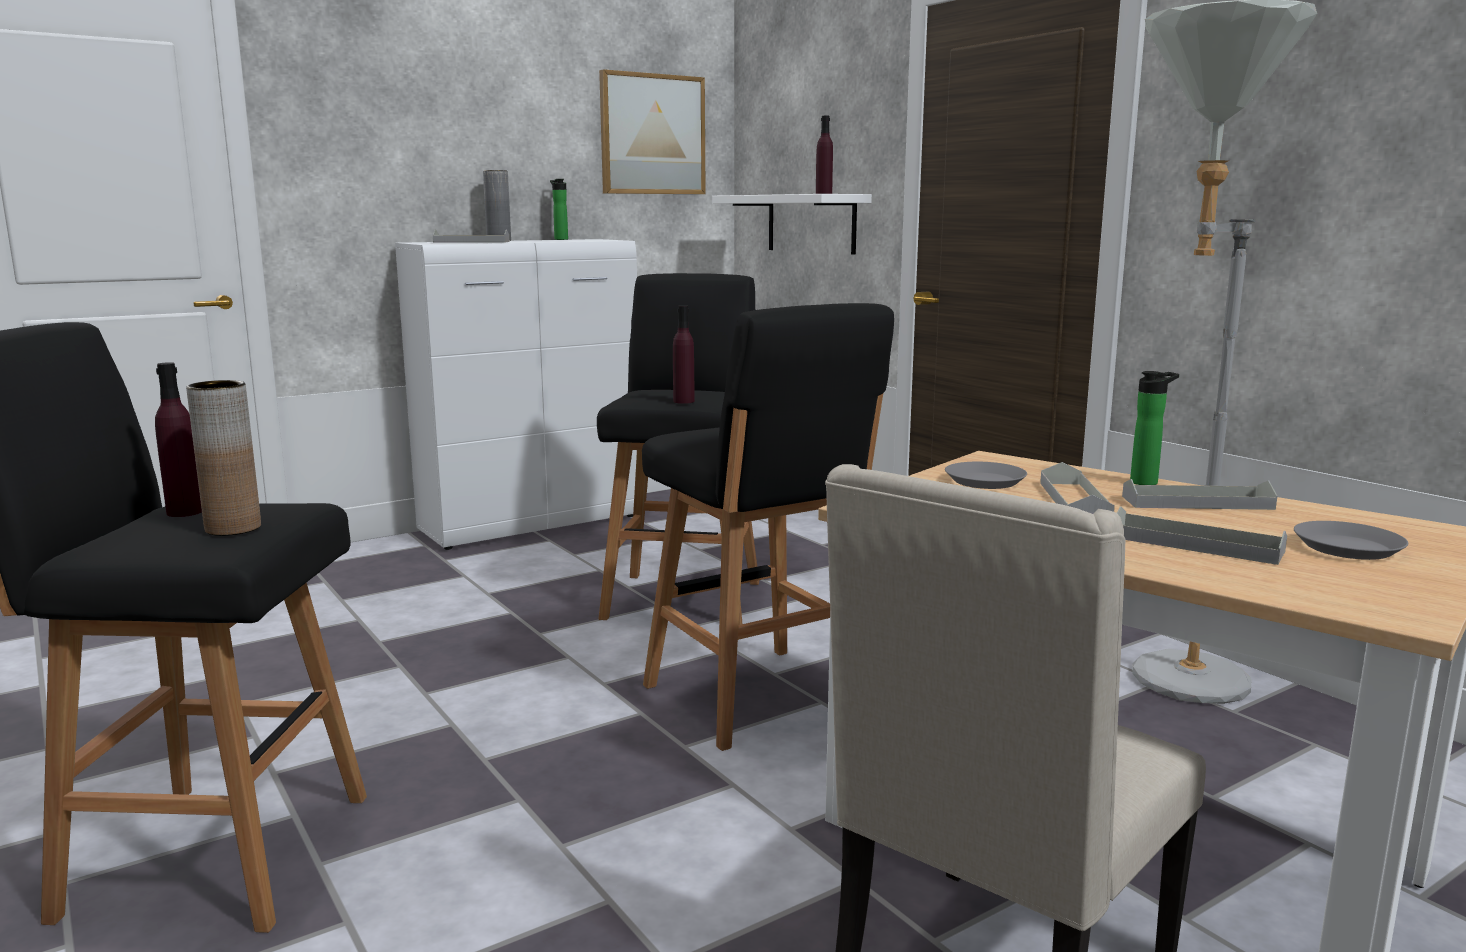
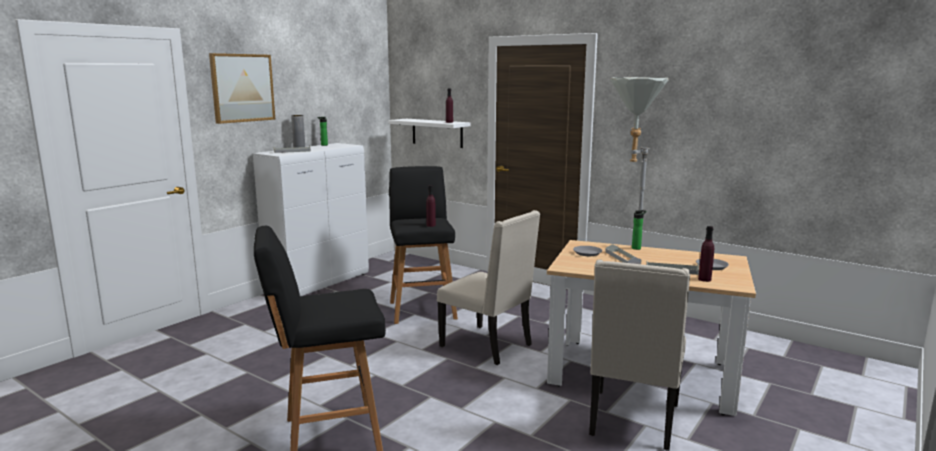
camera: 20 degrees left, 0 degrees up
purple bottle [155,362,202,517] -> purple bottle moved to [698,226,714,282]
brown vase [186,380,261,536] -> none
picture [599,69,706,194] -> picture moved to [209,53,275,124]
black stool [642,303,894,751] -> beige chair [437,210,540,365]
grey tray [1122,479,1277,510] -> none

